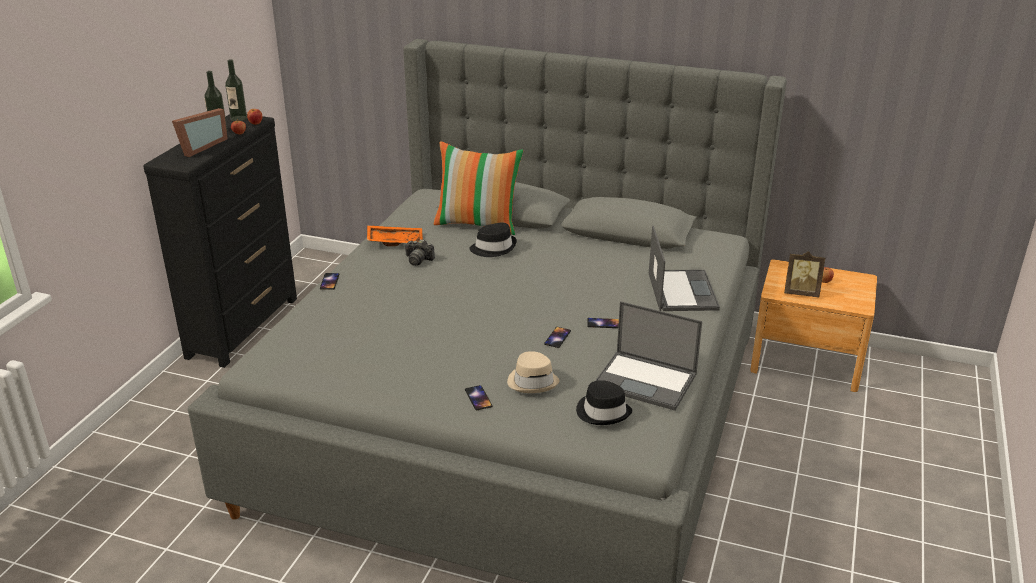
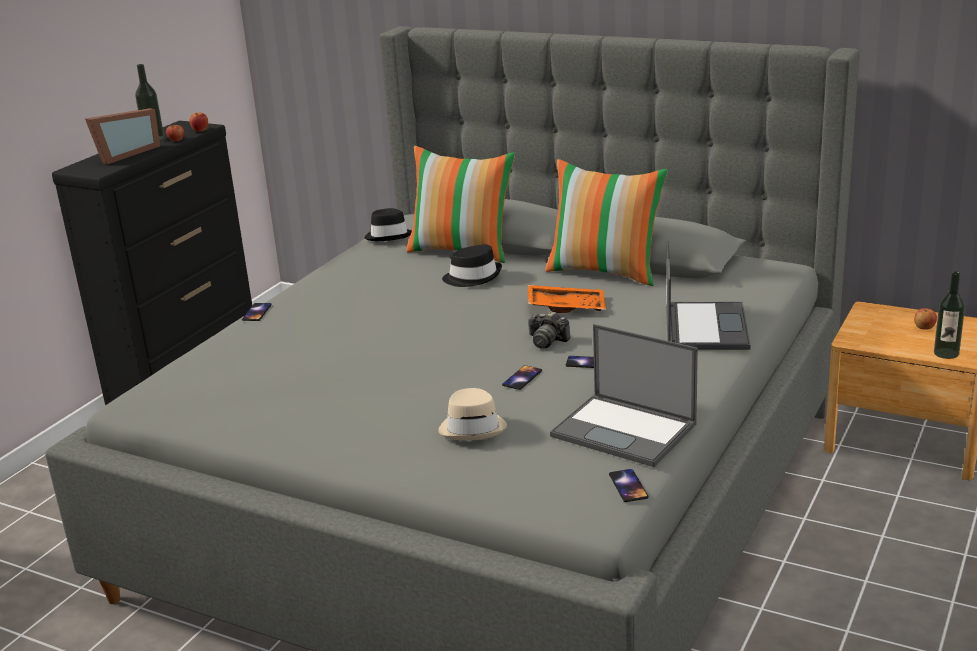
camera: 10 degrees right, 5 degrees down
bottle [225,59,247,121] -> bottle moved to [934,271,965,359]
orange tray [367,225,423,246] -> orange tray moved to [528,285,606,313]
camera [405,239,435,266] -> camera moved to [528,311,570,348]
phone [465,385,492,410] -> phone moved to [609,469,649,502]
black hat [576,380,632,425] -> black hat moved to [365,208,412,241]
picture frame [784,251,826,297] -> none
none -> pillow [545,159,668,286]

